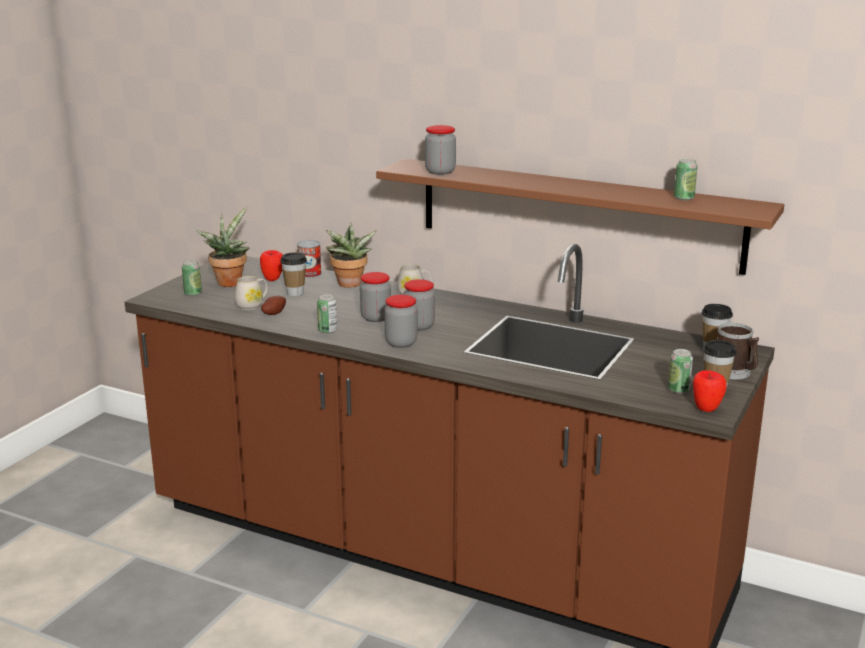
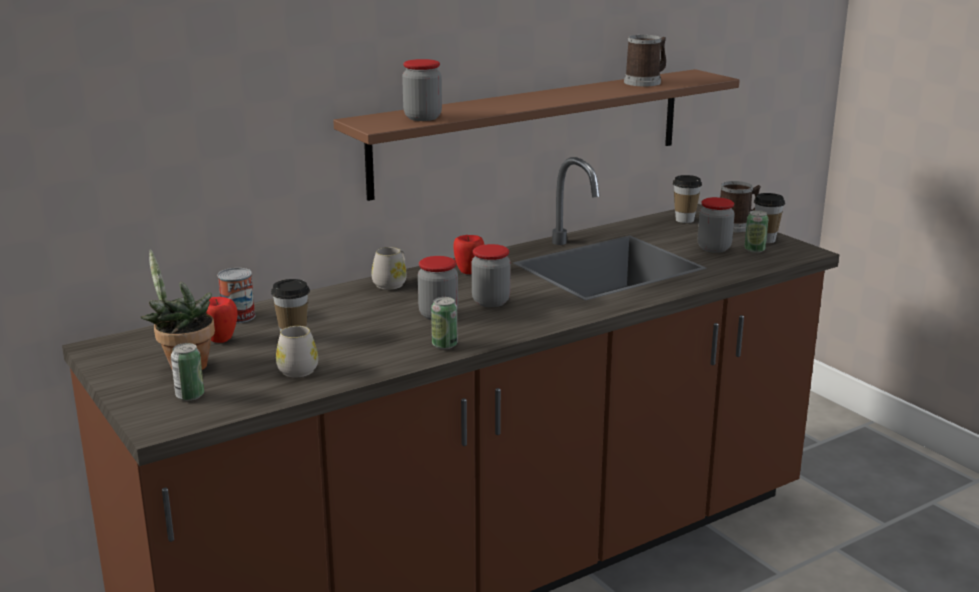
camera: 60 degrees left, 0 degrees up
potato [261,296,286,315] -> none
potted plant [326,222,377,288] -> none
jar [384,295,418,348] -> jar moved to [698,197,735,253]
can [674,159,697,201] -> mug [624,35,666,86]
apple [693,370,727,412] -> apple moved to [453,235,484,274]

